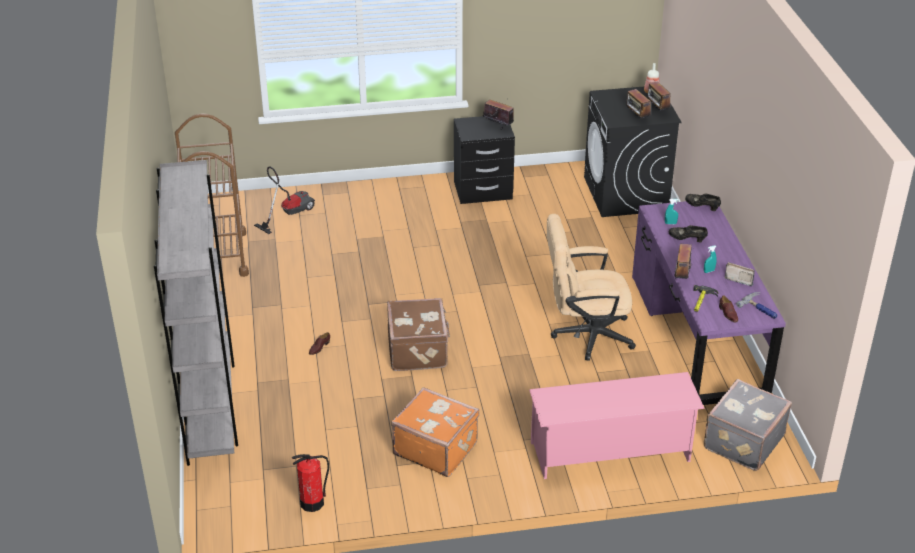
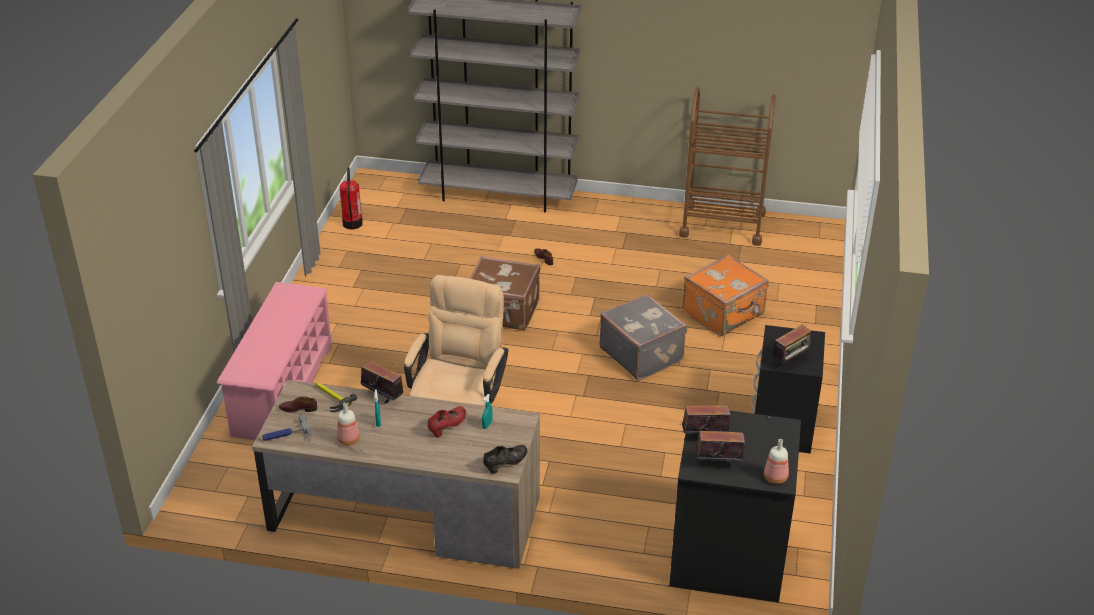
camera: 110 degrees right, 0 degrees up
vacuum cleaner [254,167,315,234] -> none
orange suitcase [391,387,479,477] -> orange suitcase moved to [682,254,769,336]
purple desk [632,201,786,405] -> brown desk [252,380,540,569]
black shoe [669,225,708,242] -> red shoe [428,406,466,438]
grey suitcase [704,379,792,471] -> grey suitcase moved to [599,294,687,380]
radio [725,262,755,286] -> bottle [337,403,360,445]

